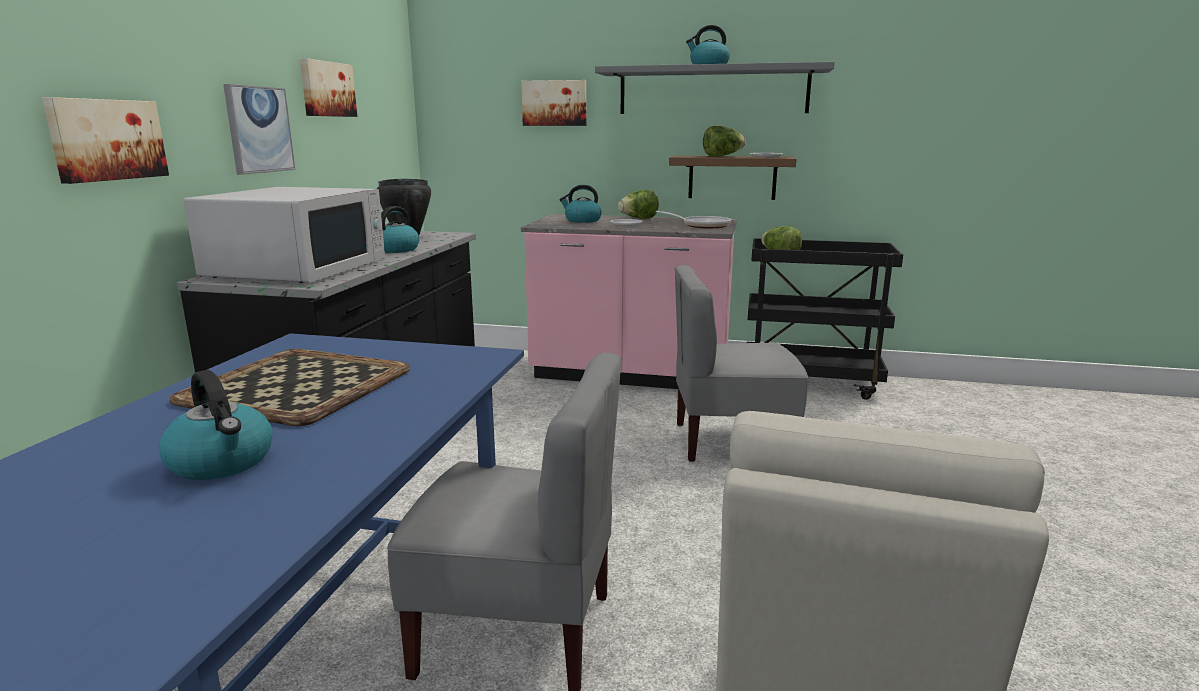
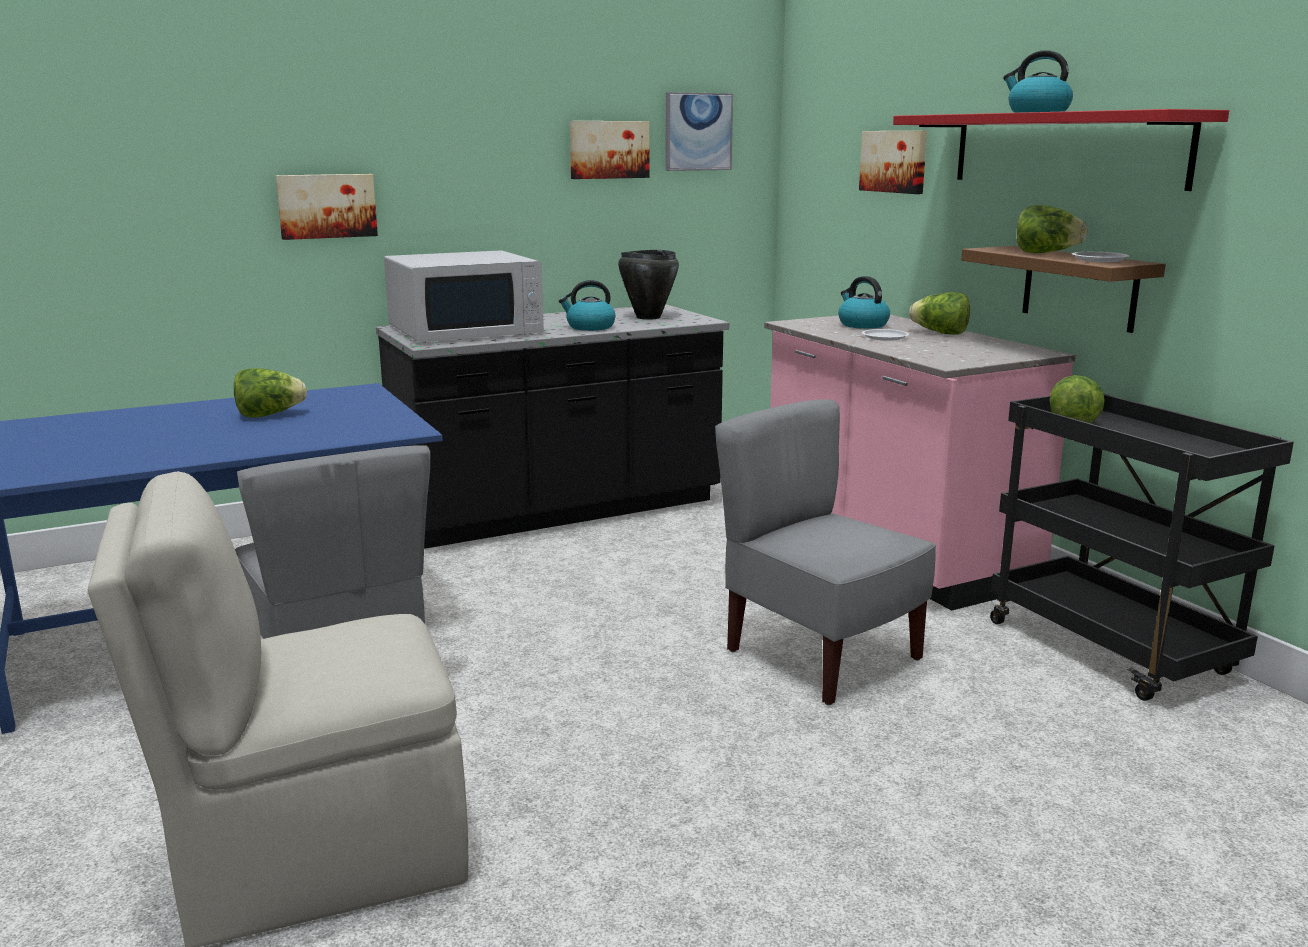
camera: 50 degrees right, 0 degrees up
kettle [159,370,273,480] -> none
tray [169,349,410,426] -> lettuce [234,368,307,418]
picture [223,84,295,175] -> picture moved to [665,92,733,171]
grey shelf [595,62,835,114] -> red shelf [893,109,1229,191]
frying pan [656,211,731,228] -> none

